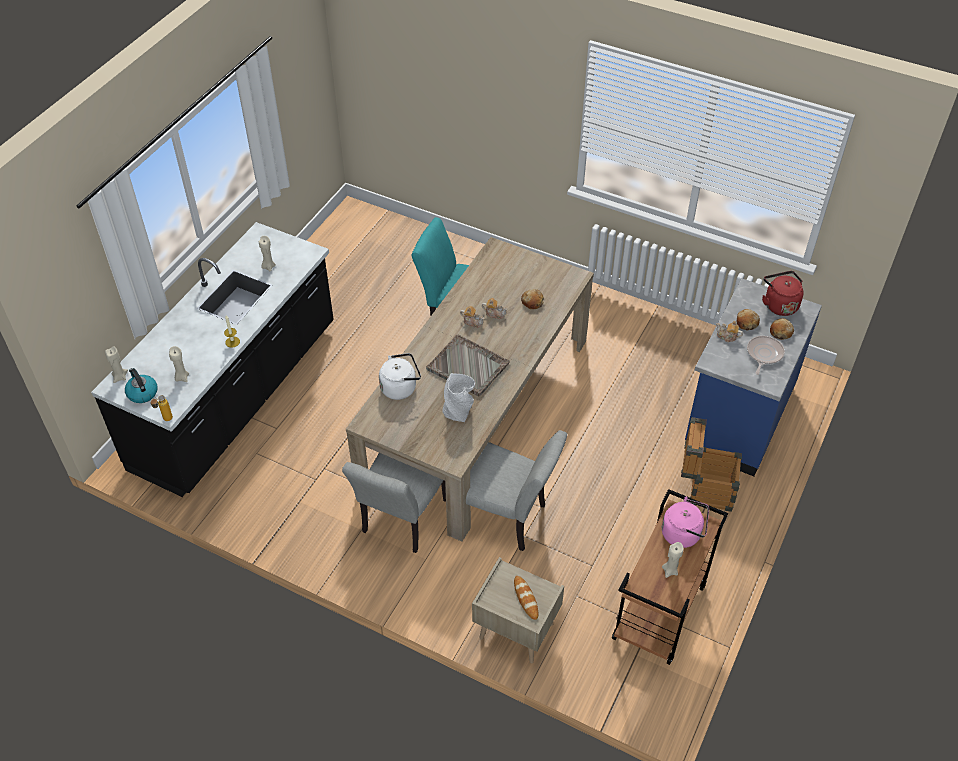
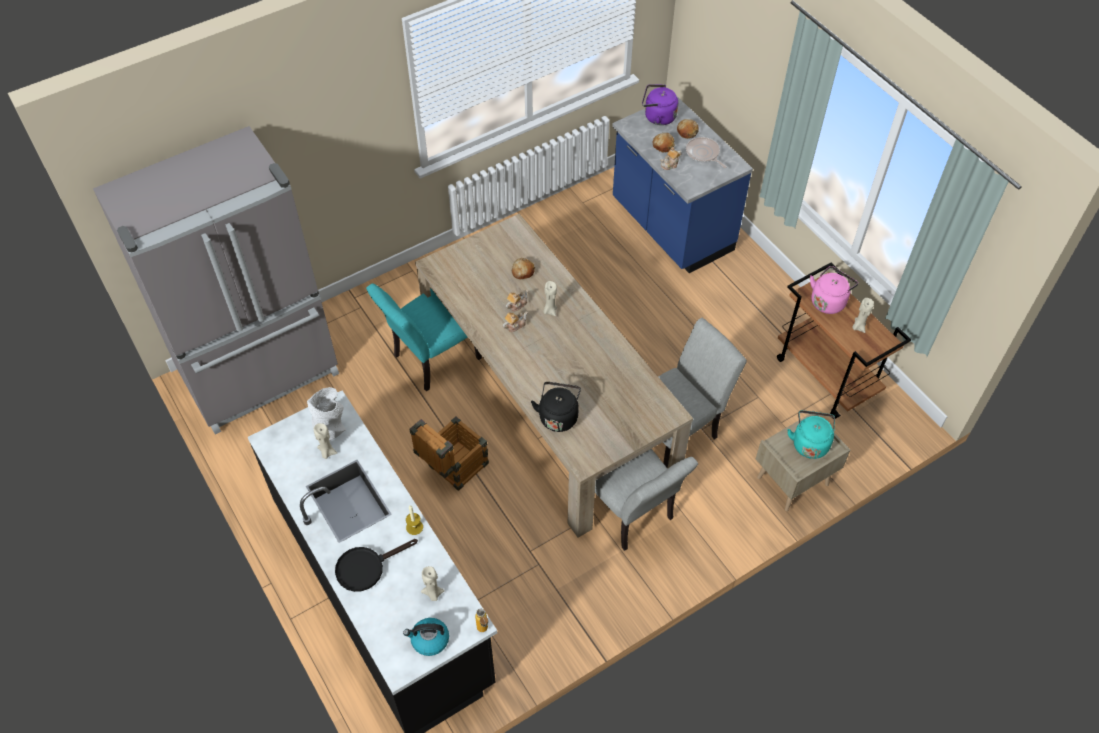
camera: 60 degrees left, 5 degrees up
beige candle [105,346,128,383] -> beige candle moved to [543,281,557,316]
white kettle [379,353,421,400] -> black kettle [531,382,581,432]
grey tray [426,334,510,397] -> none
grey vase [442,373,475,422] -> grey vase moved to [307,387,346,441]
bread [514,576,538,620] -> turquoise kettle [787,410,835,459]
crate [681,417,742,512] -> crate moved to [409,416,489,491]
red kettle [762,271,804,316] -> purple kettle [642,84,678,125]
none -> grey fridge [93,126,339,434]
none -> black frying pan [335,539,418,592]

